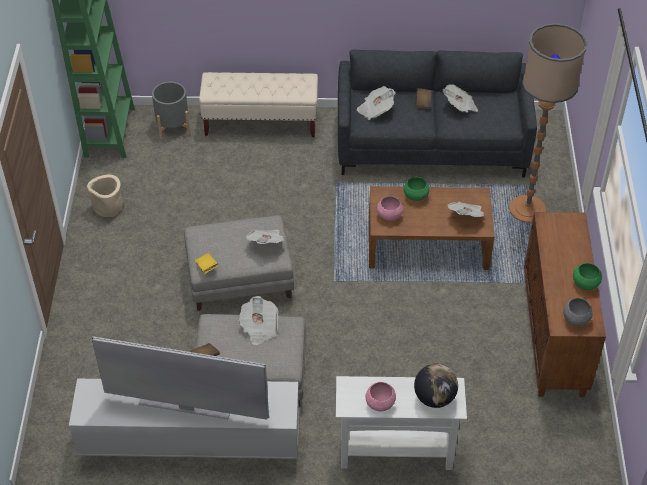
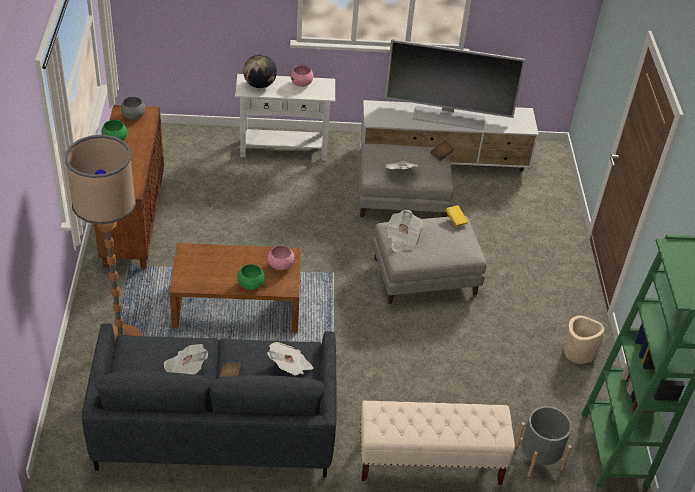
camera: 175 degrees right, 5 degrees down
newspaper [448,201,484,217] -> none

